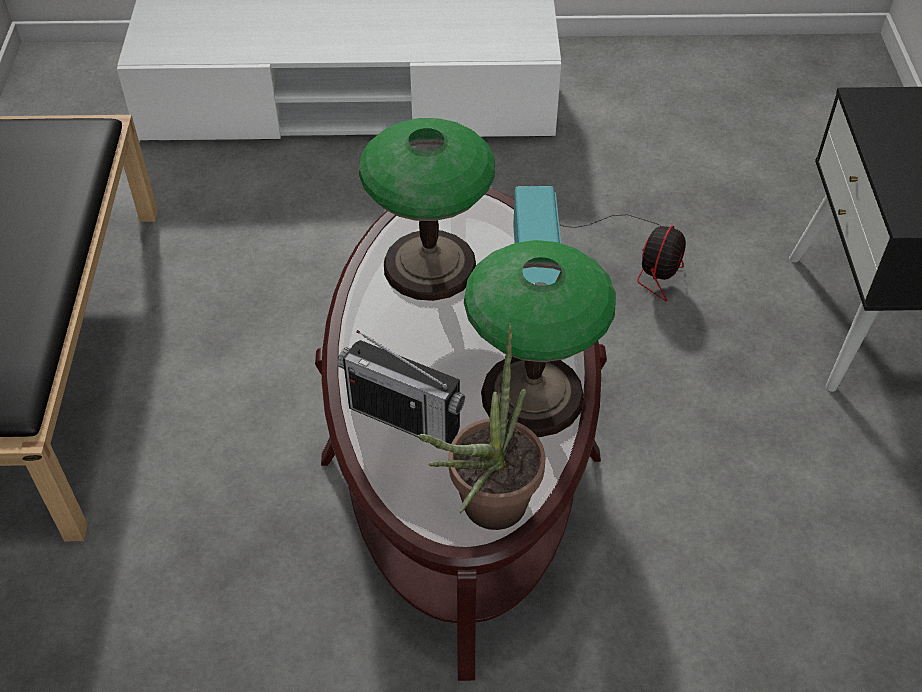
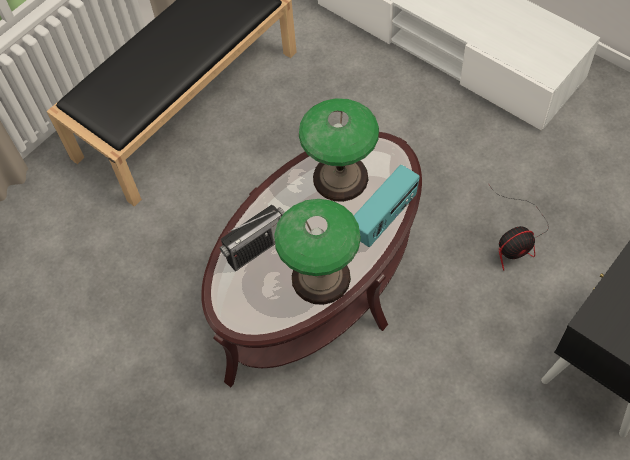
camera: 45 degrees right, 10 degrees up
radio [337,330,465,444] -> radio turned 105 degrees counterclockwise [220,205,285,271]
potted plant [417,322,545,530] -> none

